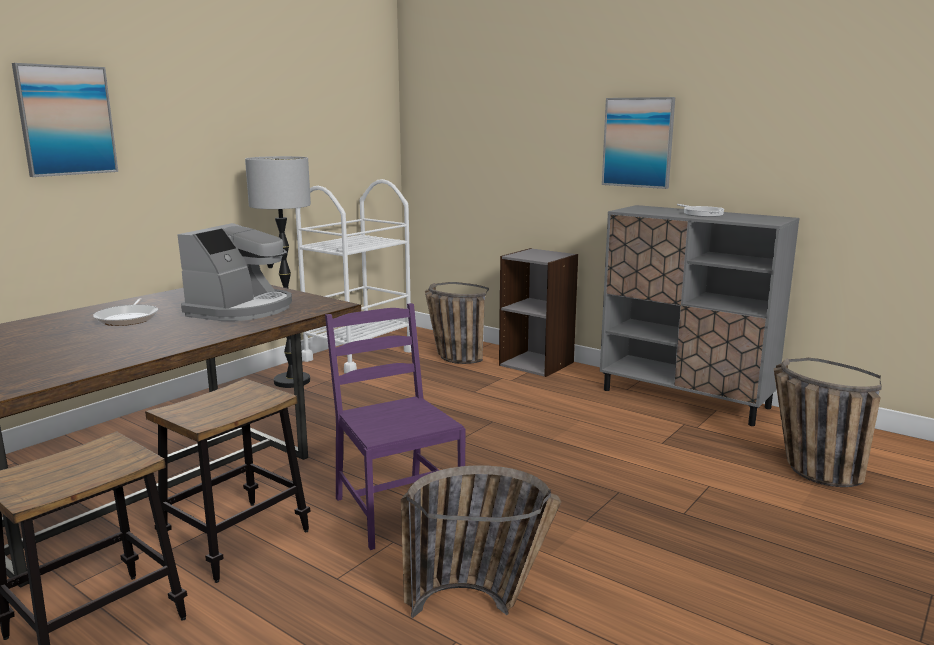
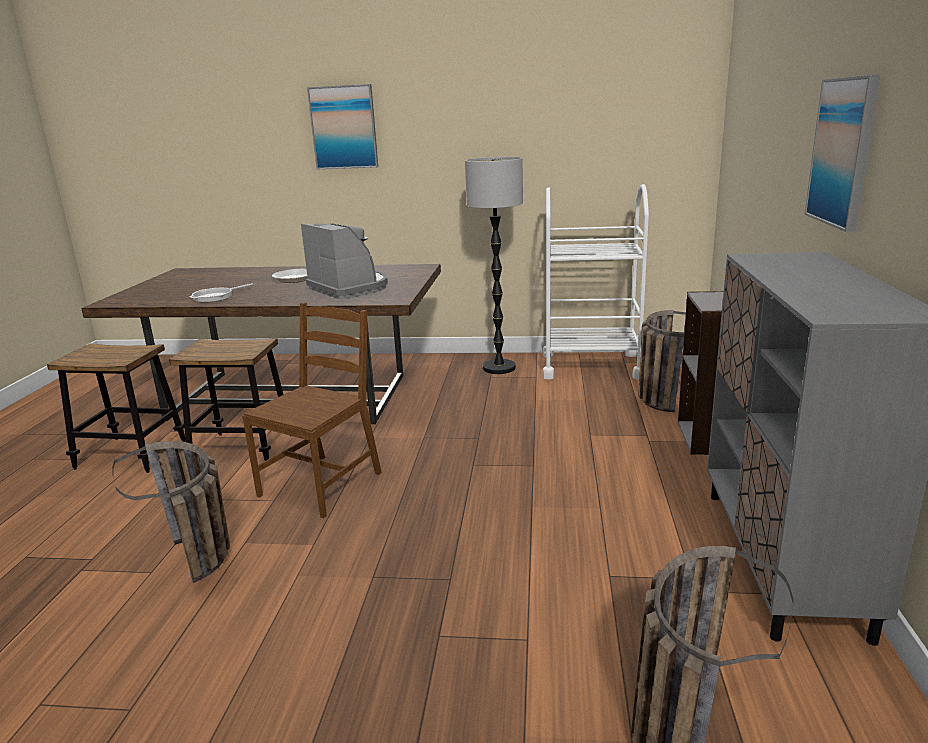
camera: 60 degrees right, 5 degrees up
coffee machine [177,223,292,321] -> coffee machine turned 120 degrees counterclockwise [301,223,388,299]
purple chair [325,303,465,550] -> brown chair [242,302,382,518]
frying pan [677,204,724,217] -> frying pan moved to [190,283,253,302]

